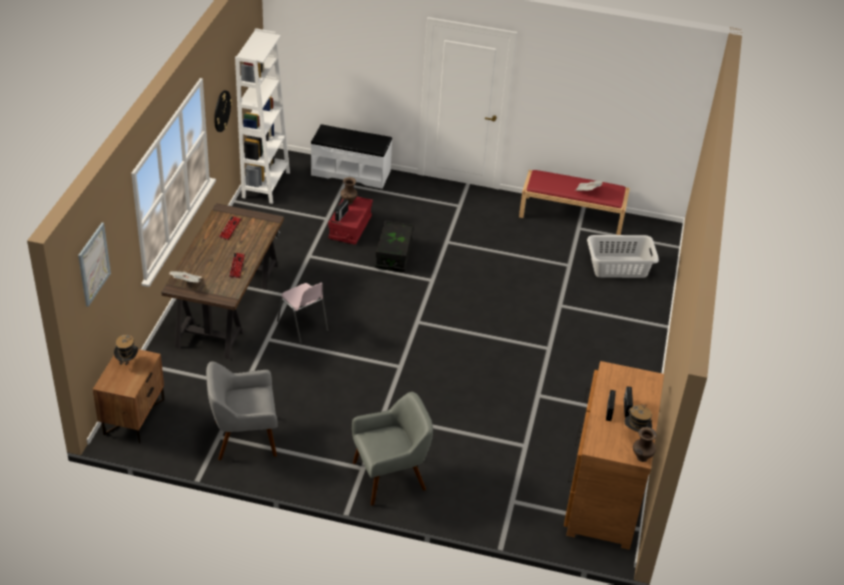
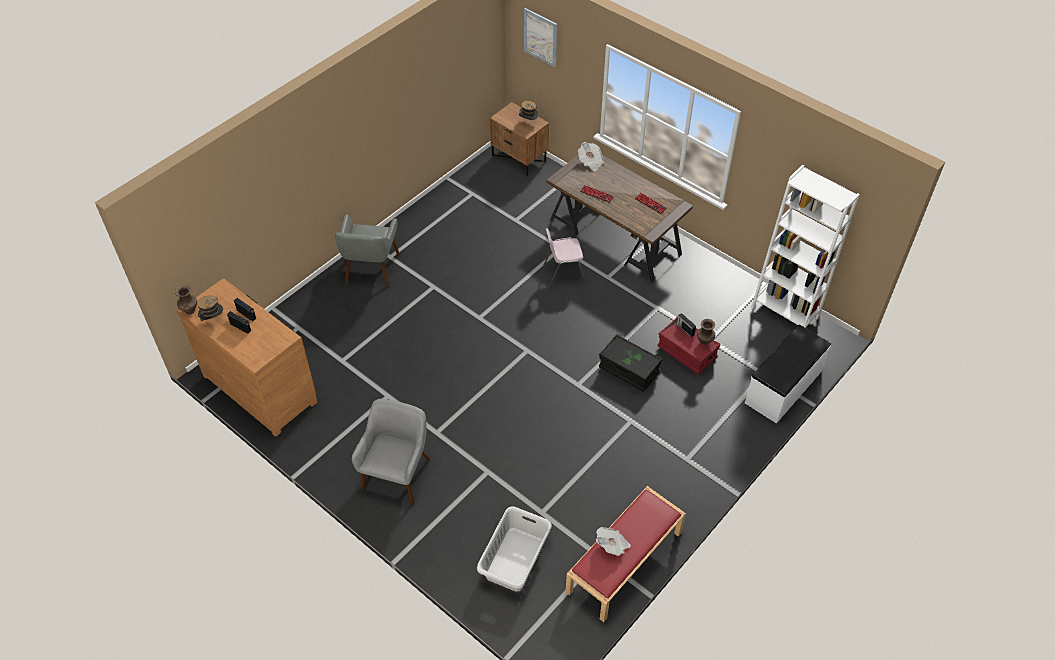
camera: 120 degrees right, 10 degrees up
grey armchair [206,361,277,461] -> grey armchair moved to [352,399,430,504]
wall clock [214,90,232,132] -> none

